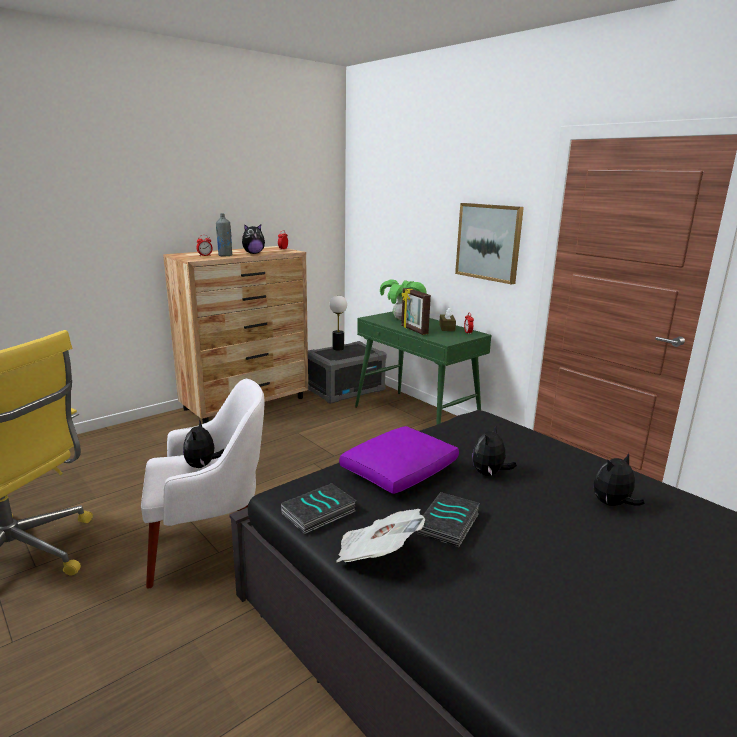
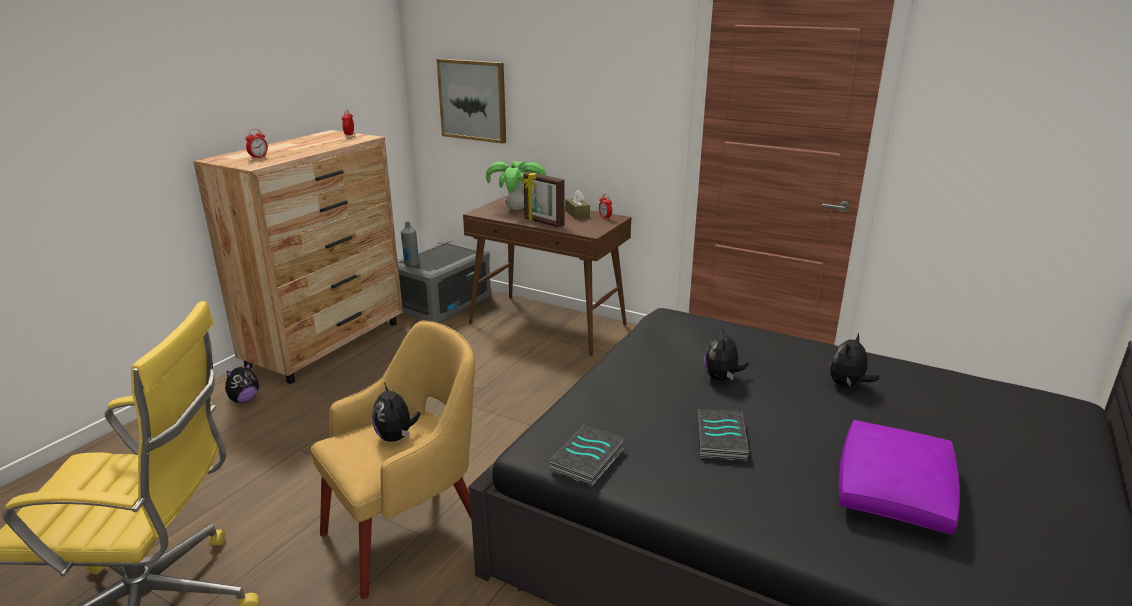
camera: 20 degrees left, 5 degrees up
white armchair [141,379,264,588] -> yellow armchair [311,321,475,599]
grey bottle [216,213,233,257] -> grey bottle moved to [401,222,420,267]
plush toy [242,224,265,254] -> plush toy moved to [225,362,259,403]
table lamp [330,295,347,351] -> none
newspaper [336,509,425,562] -> none
purple pillow [339,426,459,494] -> purple pillow moved to [839,420,960,535]
green console table [355,311,491,425] -> brown console table [463,196,631,356]
picture [455,203,524,285] -> picture moved to [437,59,506,144]

